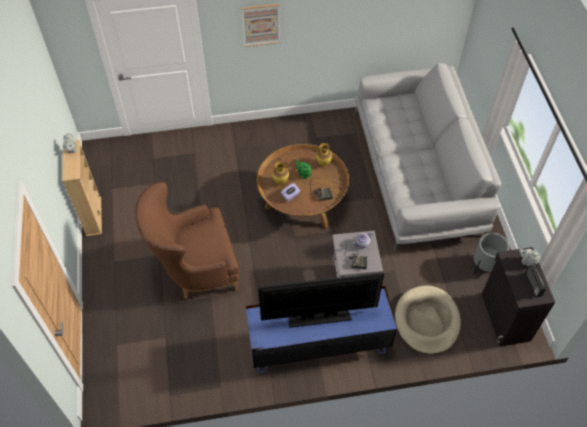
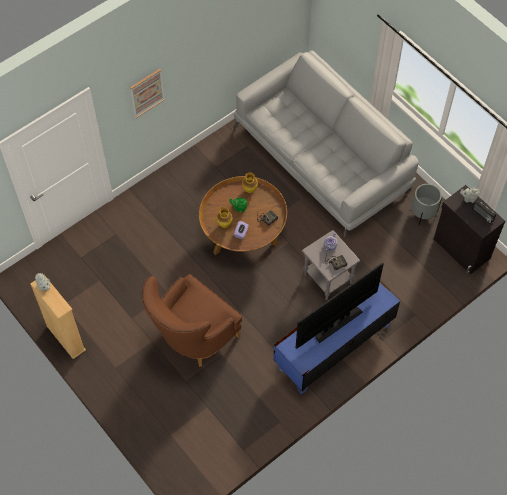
camera: 30 degrees left, 5 degrees up
beige dog bed [395,285,461,354] -> none

